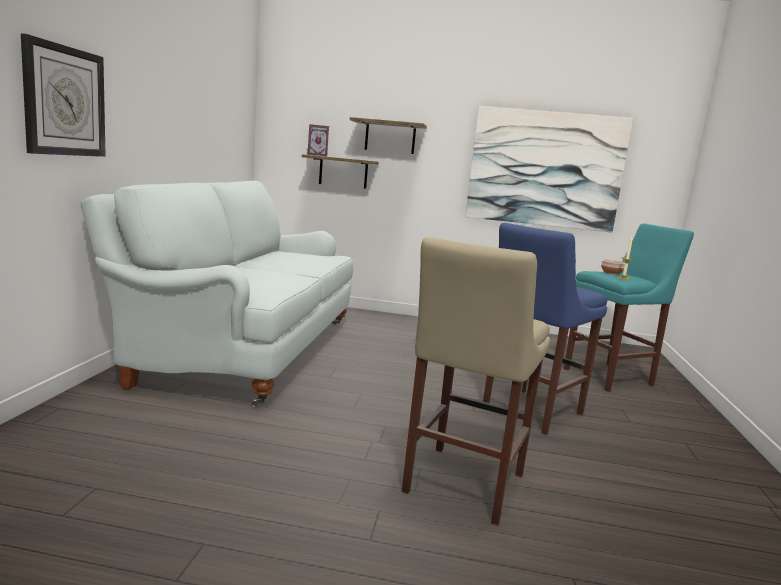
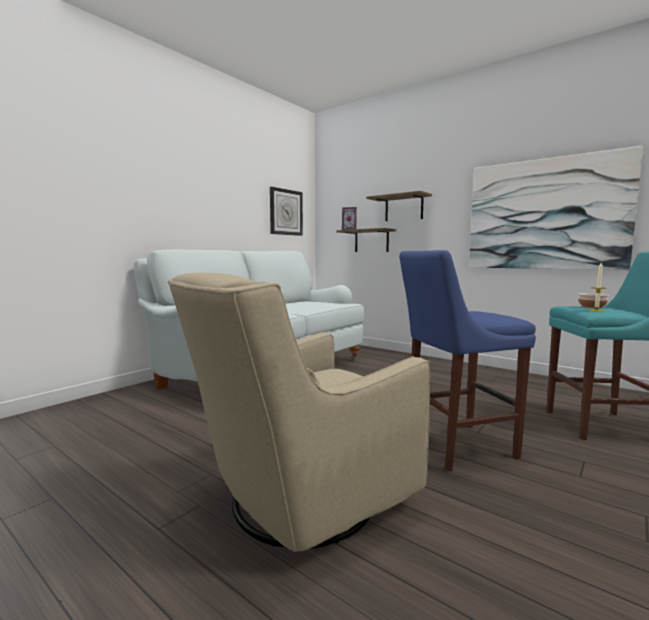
camera: 30 degrees right, 5 degrees down
wall clock [21,34,106,157] -> wall clock moved to [270,187,303,236]
beige stool [402,237,550,525] -> beige armchair [168,273,430,552]

